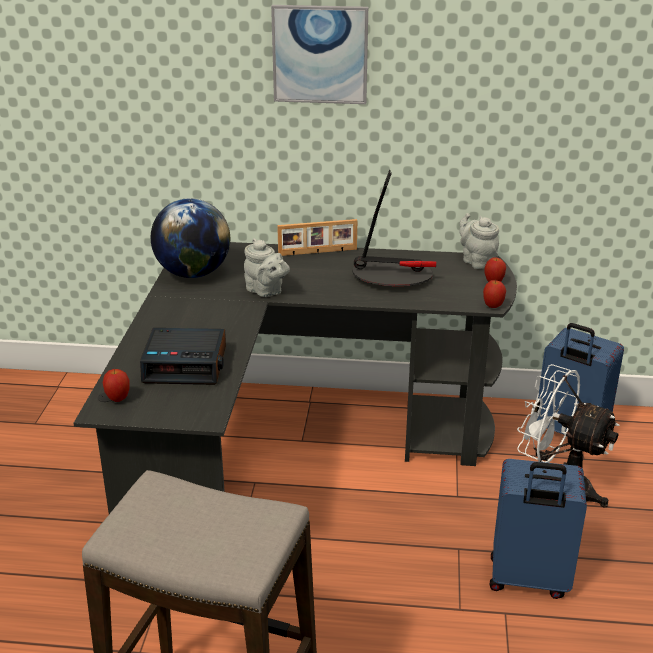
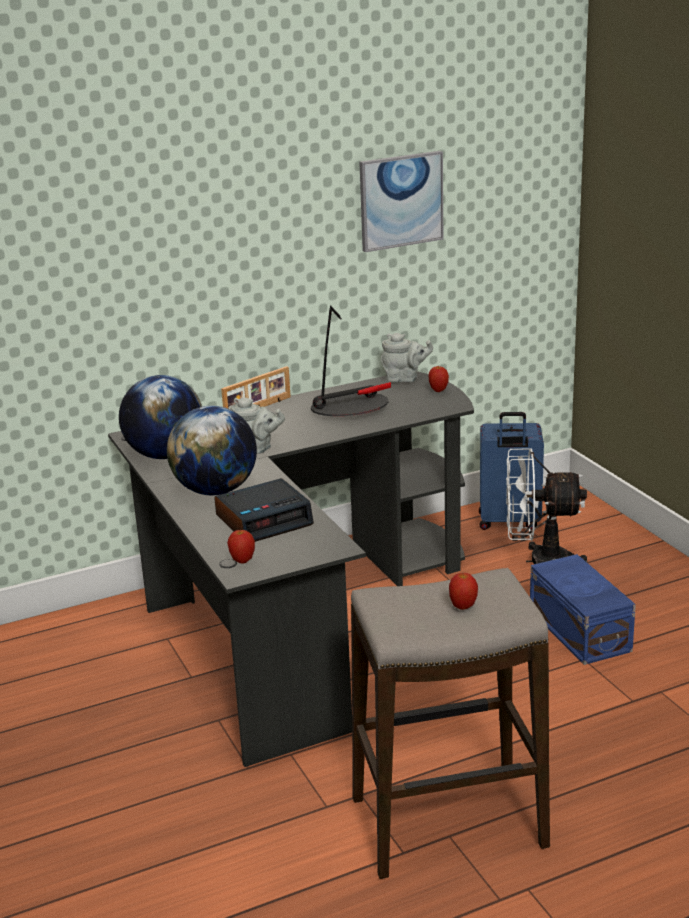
camera: 30 degrees left, 5 degrees down
picture [271,5,368,104] -> picture moved to [359,151,443,252]
grey teapot [459,213,499,269] -> grey teapot turned 150 degrees clockwise [381,333,433,383]
apple [483,280,506,308] -> apple moved to [449,573,478,610]
blue suitcase [490,459,587,599] -> blue storage box [530,554,636,665]
none -> globe [167,406,257,495]

